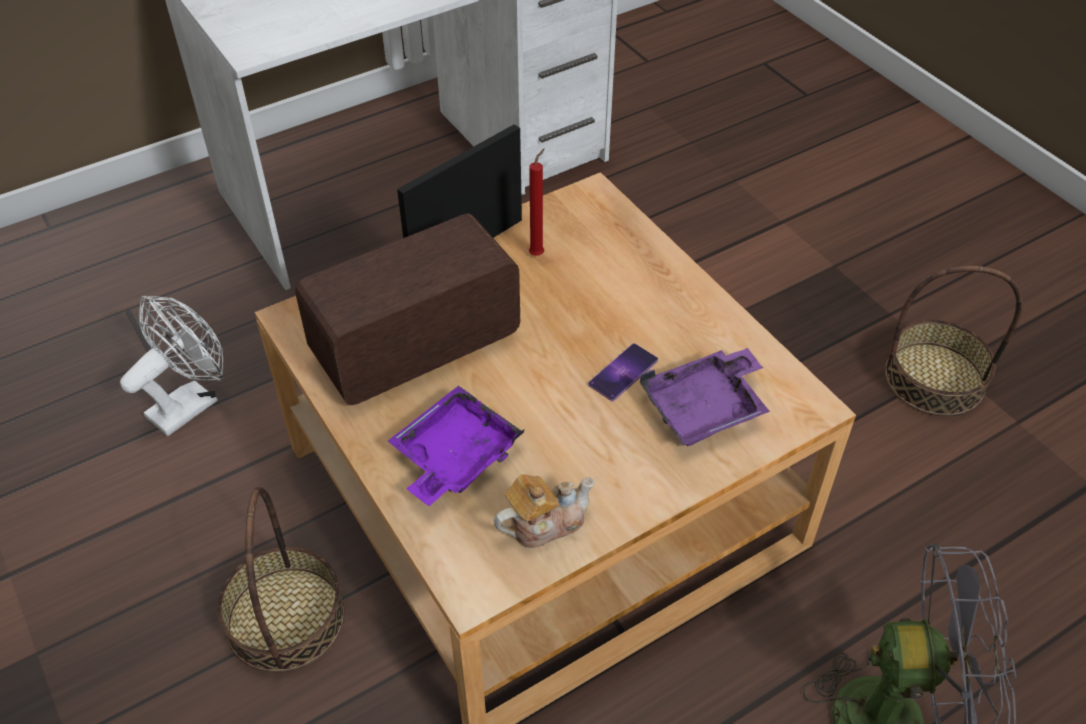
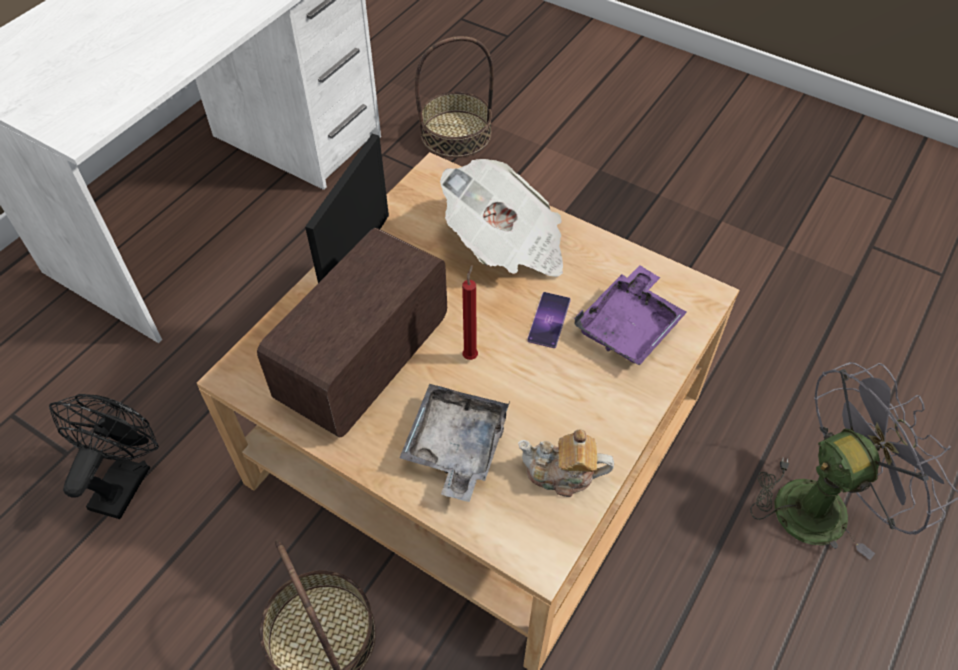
camera: 25 degrees left, 5 degrees up
white fan [120,296,224,436] -> black fan [49,394,159,519]
purple tray [388,386,524,506] -> grey tray [399,384,510,502]
teapot [494,474,595,548] -> teapot turned 120 degrees counterclockwise [518,429,614,497]
red candle [529,148,545,256] -> red candle moved to [462,265,478,360]
basket [885,266,1022,417] -> basket moved to [415,36,494,158]
none -> newspaper [440,159,563,277]

